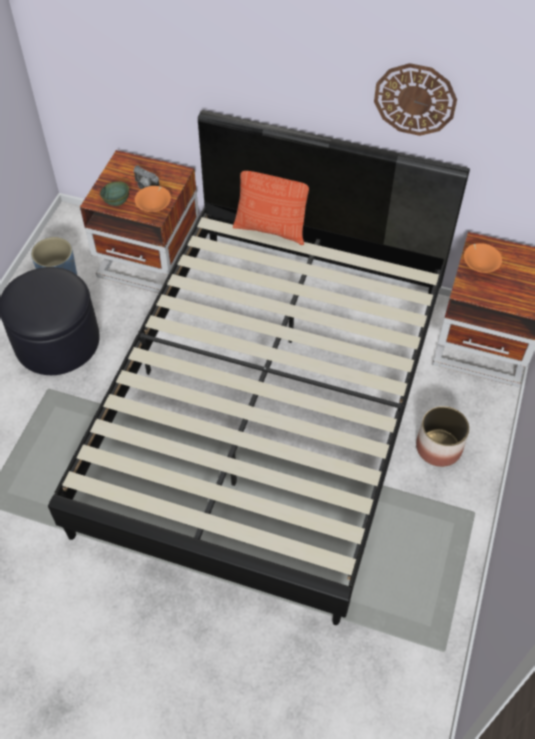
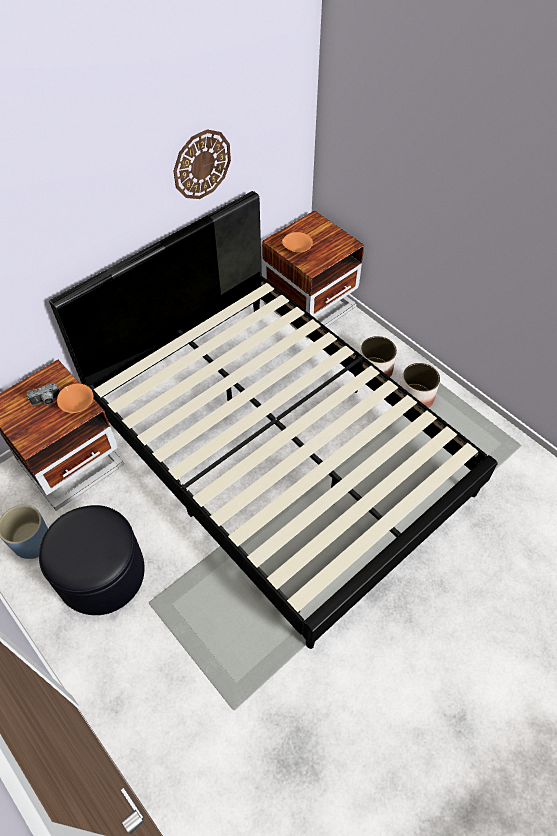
camera: 60 degrees left, 0 degrees up
green bowl [100,181,129,206] -> none
orange pillow [233,171,309,245] -> none
none -> planter [400,363,440,408]

